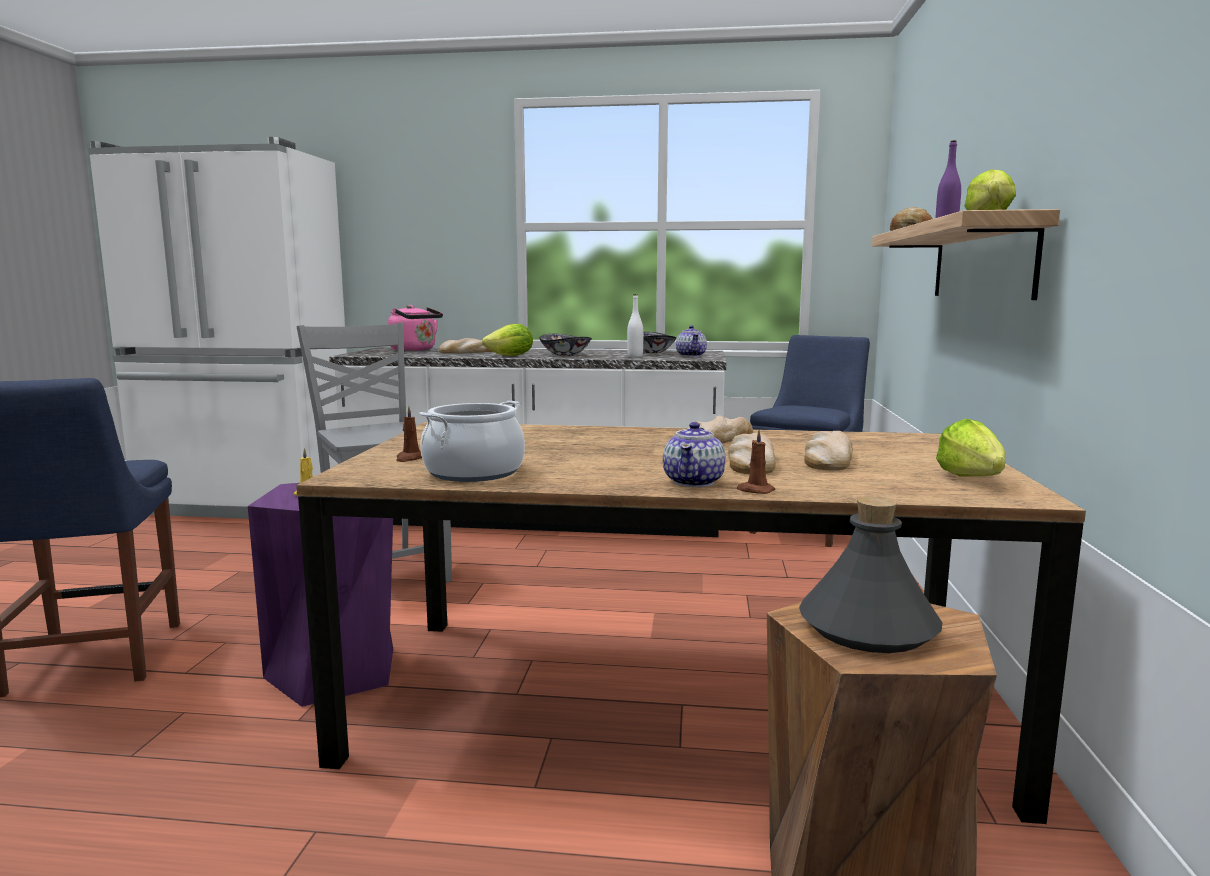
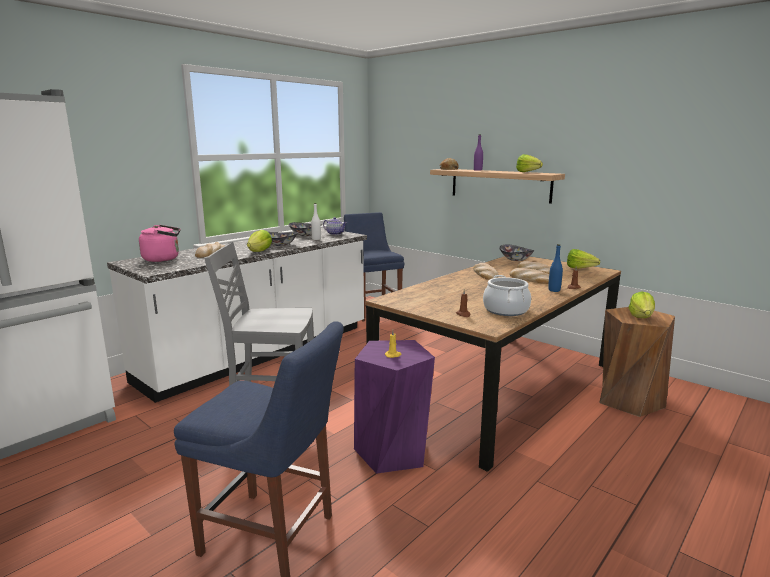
camera: 55 degrees left, 5 degrees up
teapot [663,422,726,487] -> blue bottle [548,244,563,292]
grey bottle [799,496,942,653] -> lettuce [629,292,655,318]
none -> bowl [499,244,534,261]

